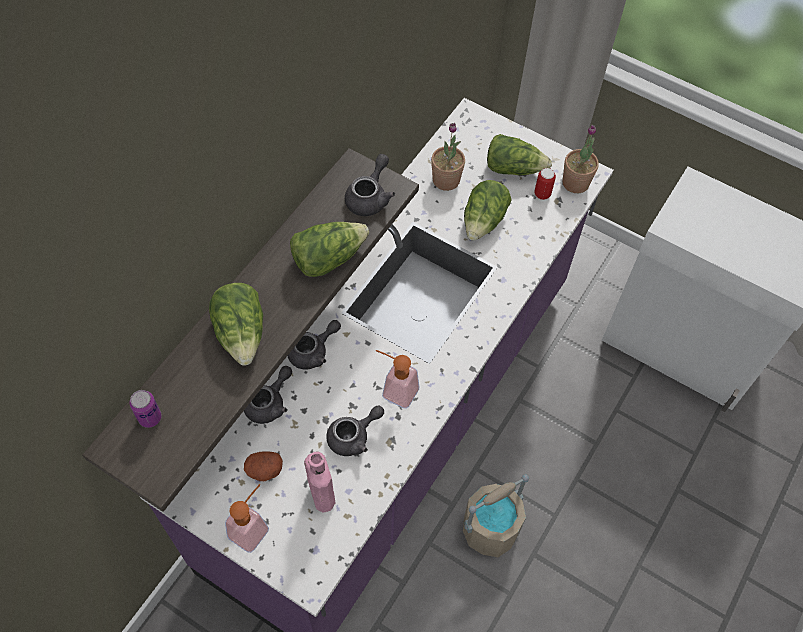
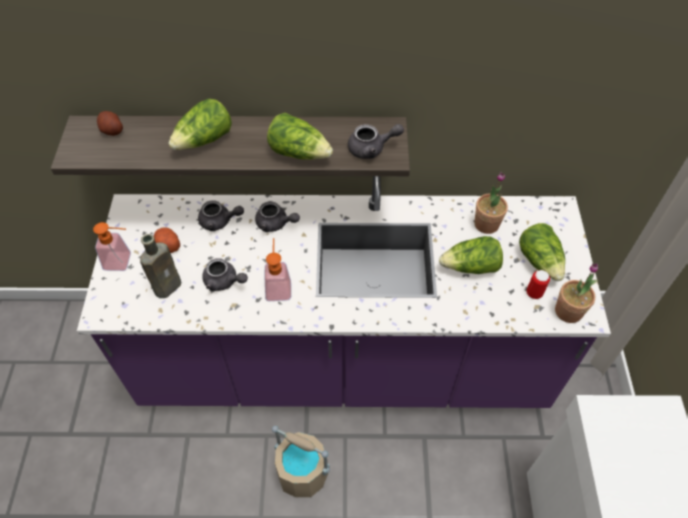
camera: 60 degrees right, 5 degrees down
can [129,390,162,428] -> potato [97,111,123,136]
pink bottle [304,451,336,513] -> brown bottle [140,234,181,298]

